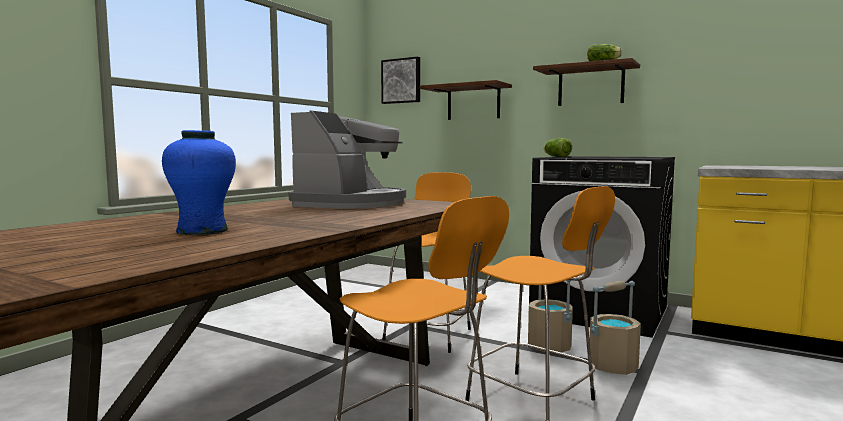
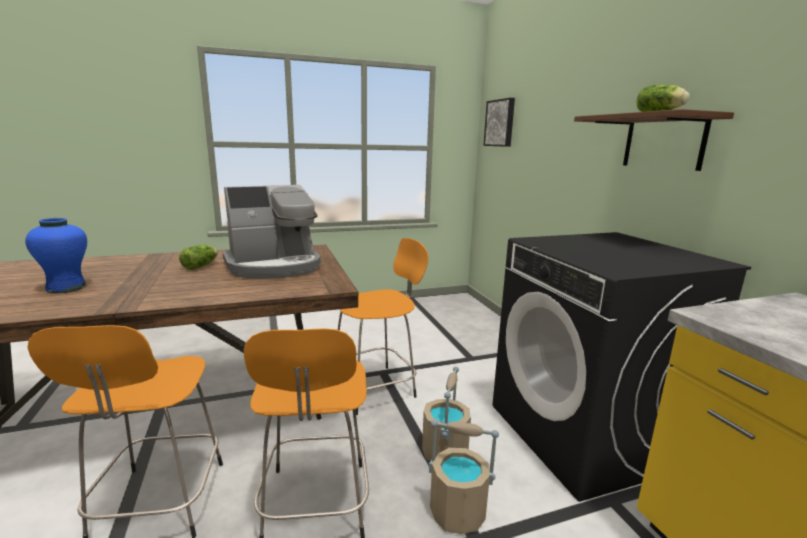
camera: 40 degrees right, 10 degrees up
brown shelf [420,80,512,120] -> none
lettuce [544,138,572,157] -> lettuce moved to [179,245,218,270]

